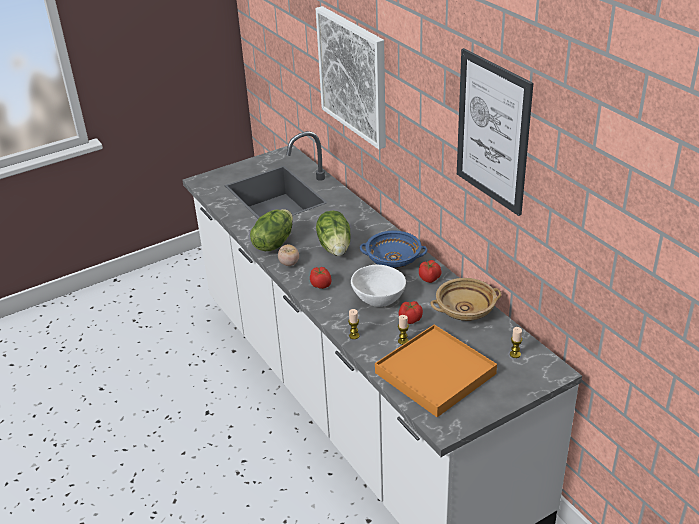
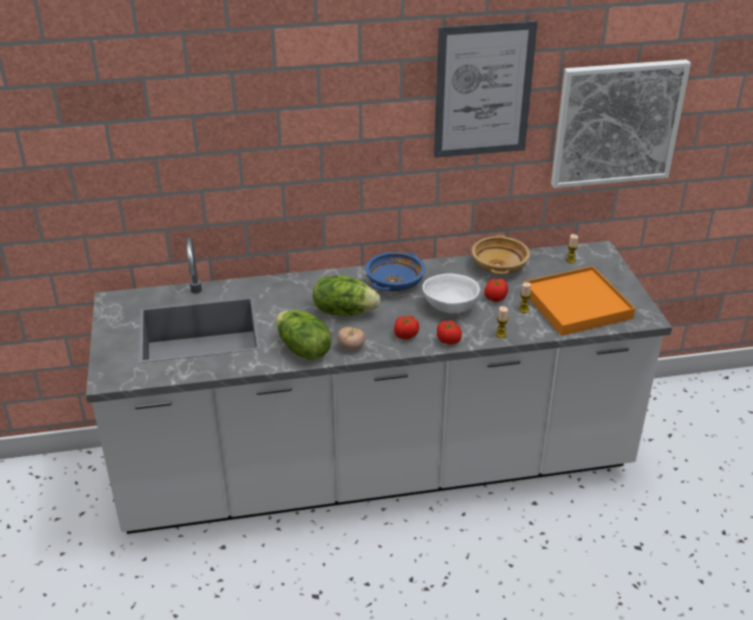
camera: 70 degrees left, 0 degrees up
picture [315,6,386,149] -> picture moved to [551,59,691,188]
tomato [419,260,442,283] -> tomato moved to [437,320,462,345]

